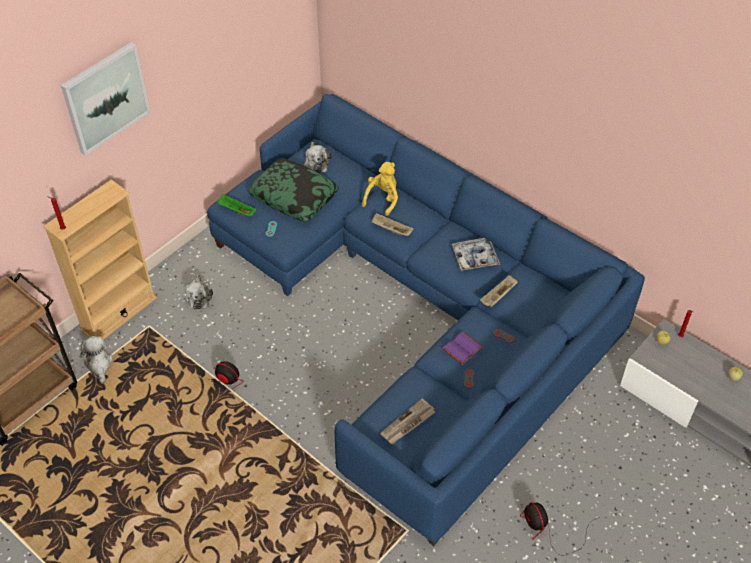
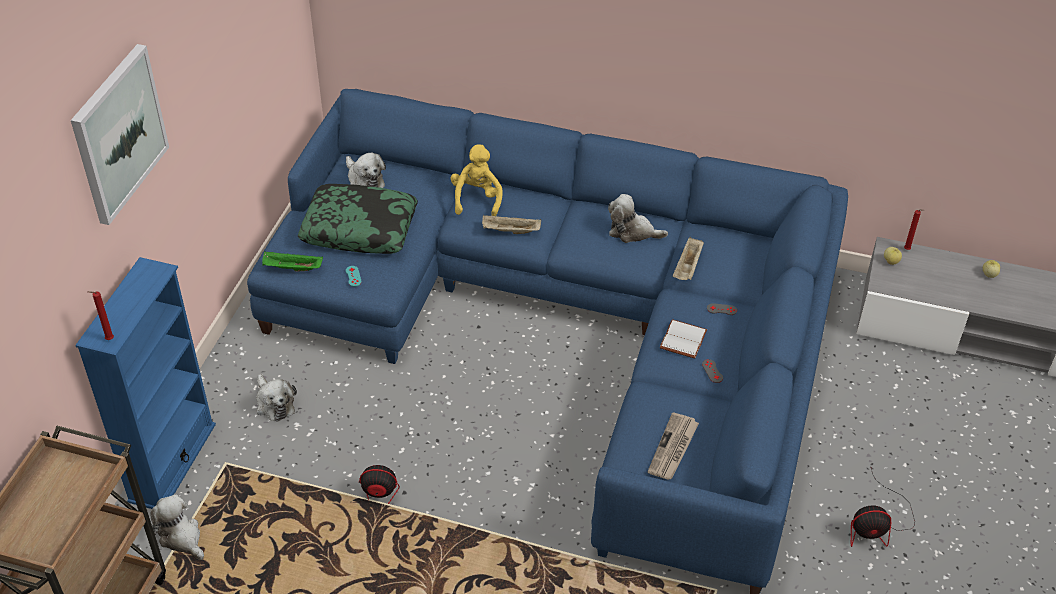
camera: 25 degrees left, 5 degrees down
beige bookcase [43,180,157,340] -> blue bookcase [75,257,216,509]
purple book [442,331,483,365] -> white book [660,319,707,358]
tray [452,238,500,271] -> plush toy [608,194,668,243]
fan [520,502,600,555] -> fan turned 45 degrees counterclockwise [851,468,915,547]

